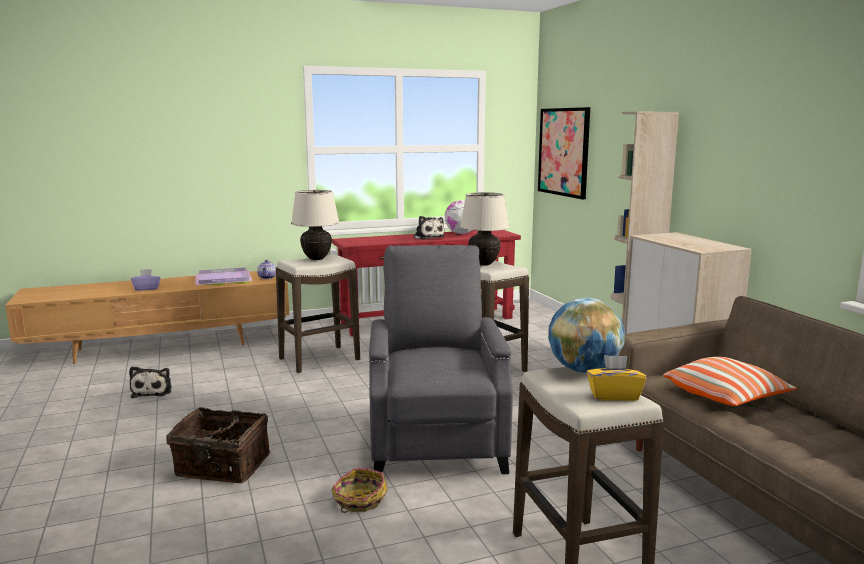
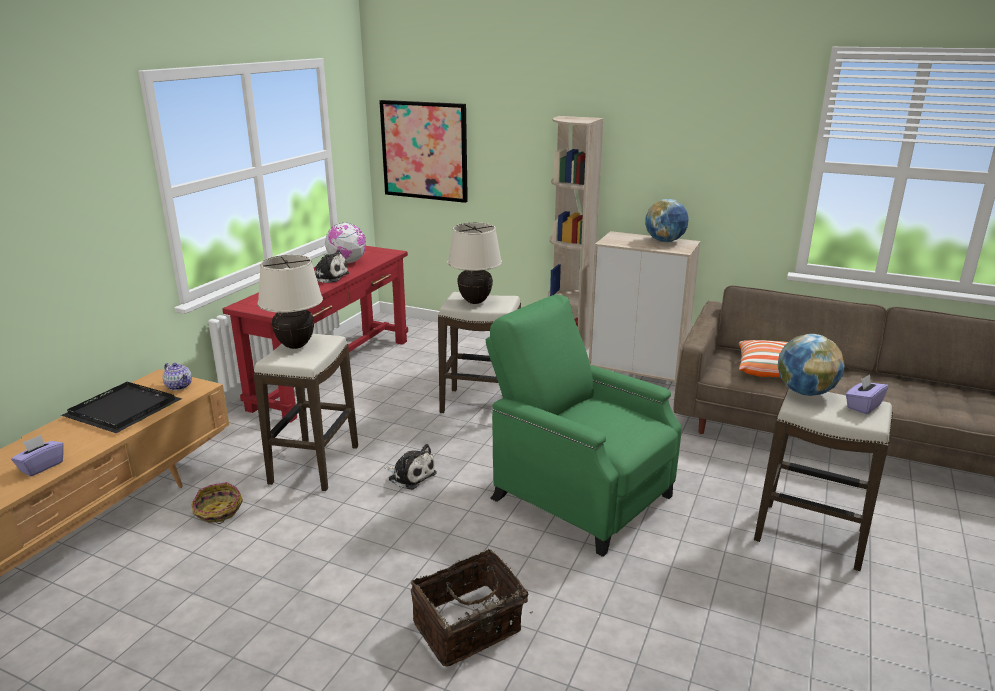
camera: 45 degrees left, 10 degrees up
plush toy [129,366,172,398] -> plush toy moved to [385,444,437,490]
purple tray [196,267,253,285] -> black tray [61,382,182,433]
basket [331,468,388,513] -> basket moved to [192,482,243,524]
grey armchair [369,245,513,474] -> green armchair [486,295,682,557]
yellow tissue box [587,355,646,401] -> purple tissue box [846,374,888,414]
none -> globe [645,199,689,242]

